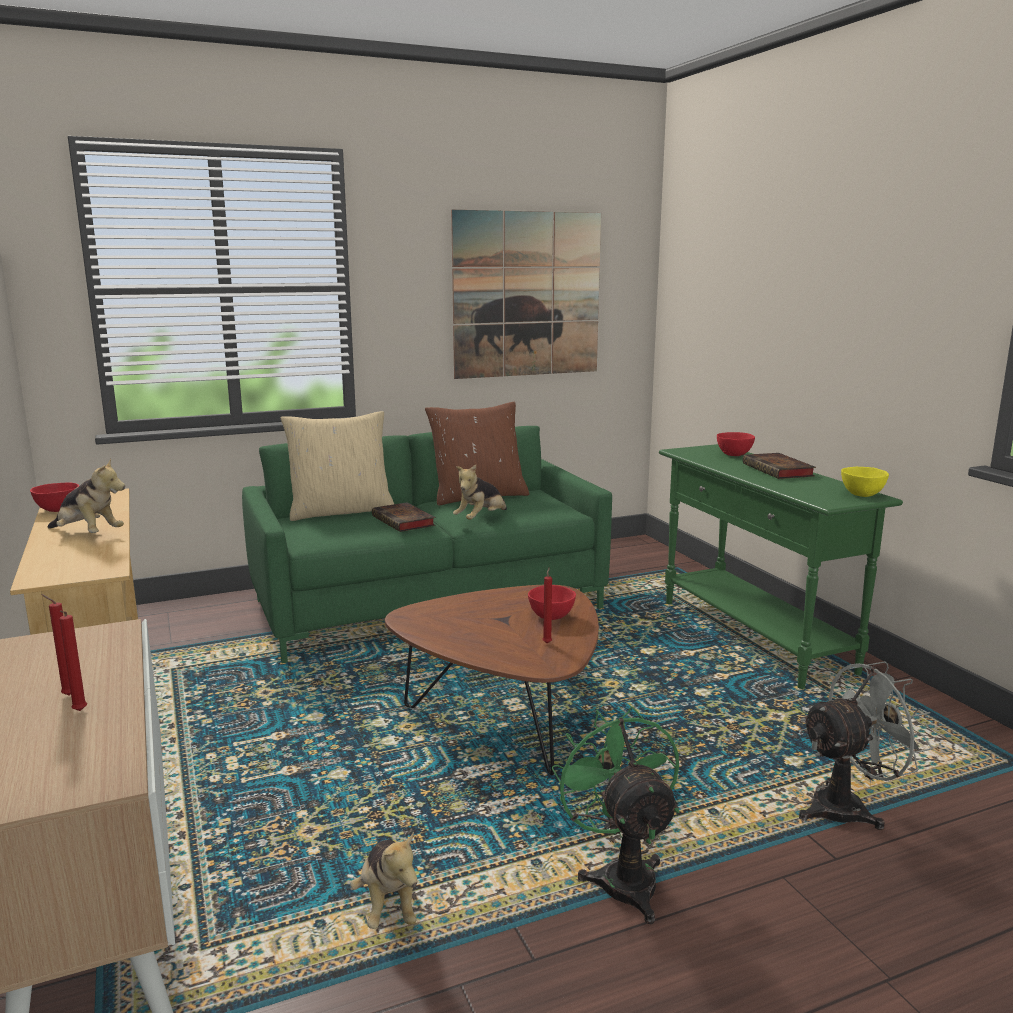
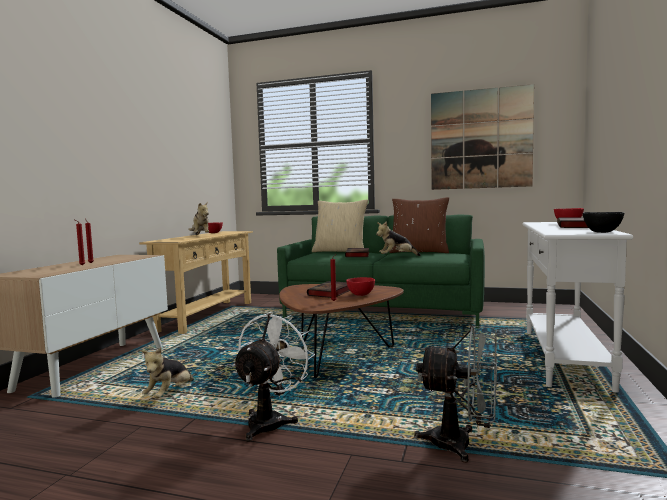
camera: 40 degrees right, 10 degrees down
green fan [551,707,679,924] -> white fan [232,312,315,442]
green console table [659,444,903,689] -> white console table [522,222,633,393]
yellow bowl [841,467,889,497] -> black bowl [583,212,625,233]
none -> book [307,281,350,298]

